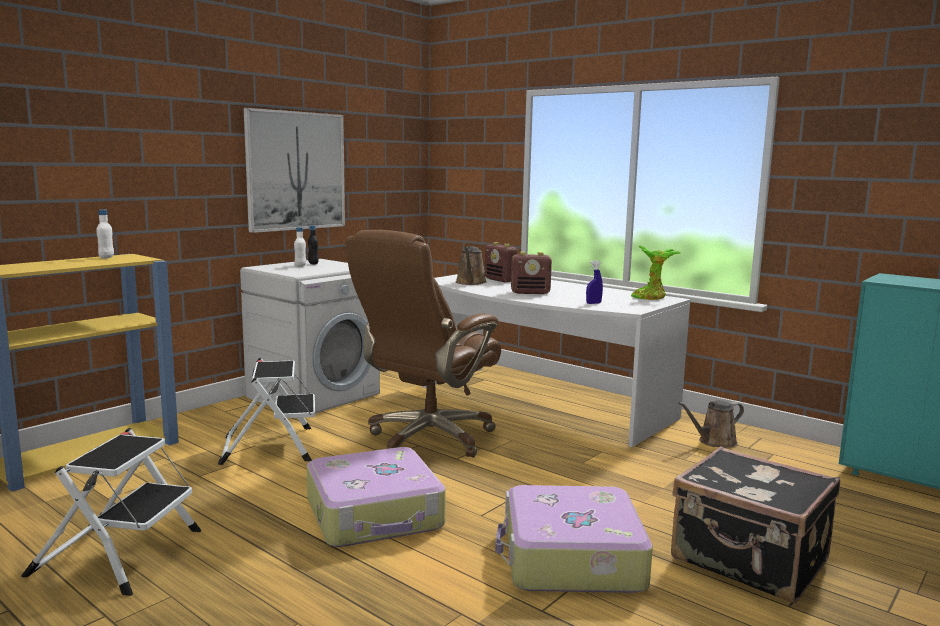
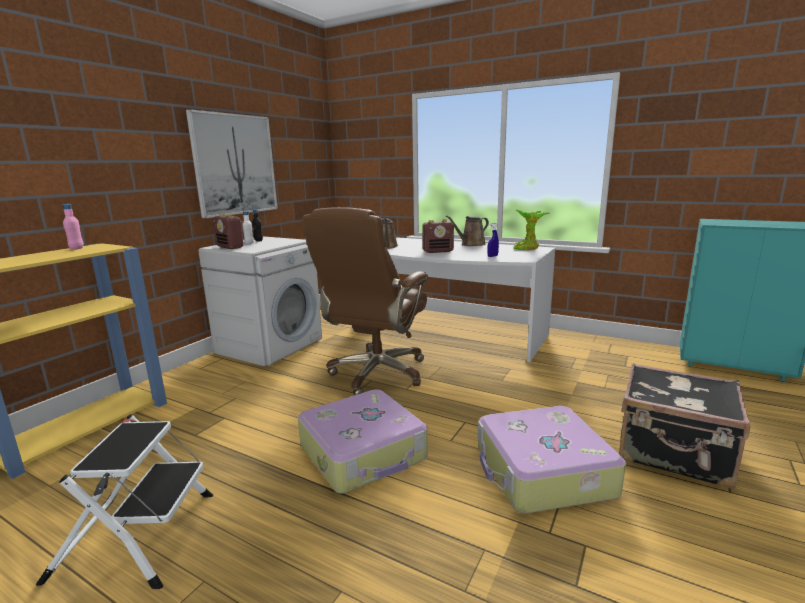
camera: 10 degrees left, 5 degrees up
white bottle [96,209,114,259] -> pink bottle [63,204,84,250]
step ladder [218,358,315,465] -> none
radio [485,242,519,282] -> radio moved to [213,213,244,249]
brown watering can [678,400,744,448] -> brown watering can moved to [446,216,489,246]

